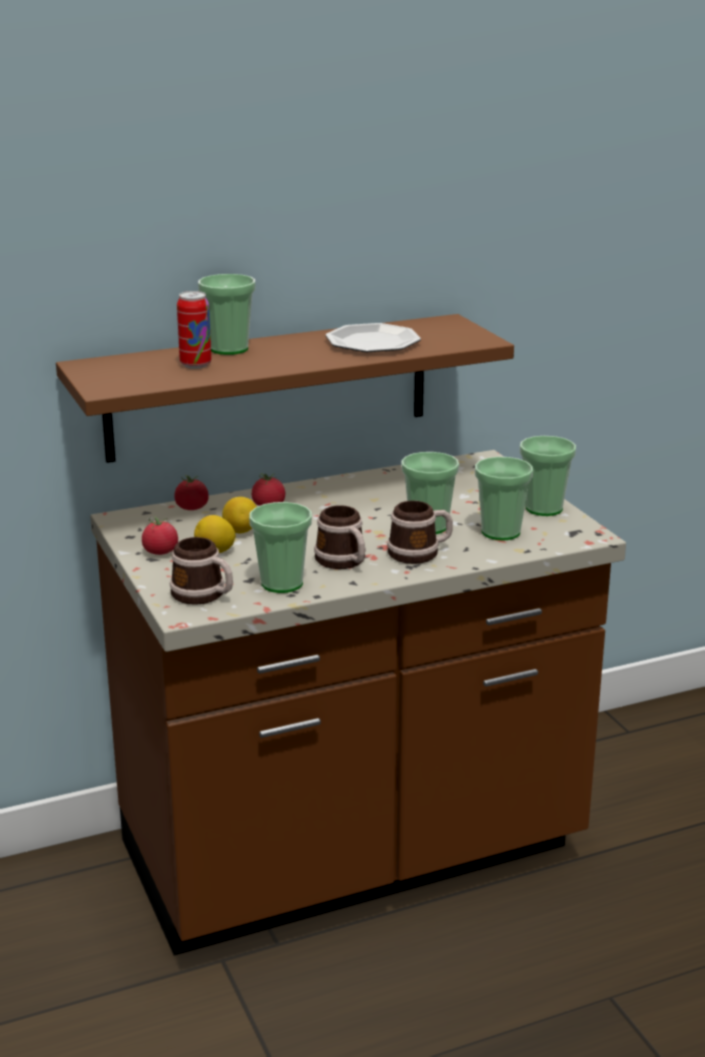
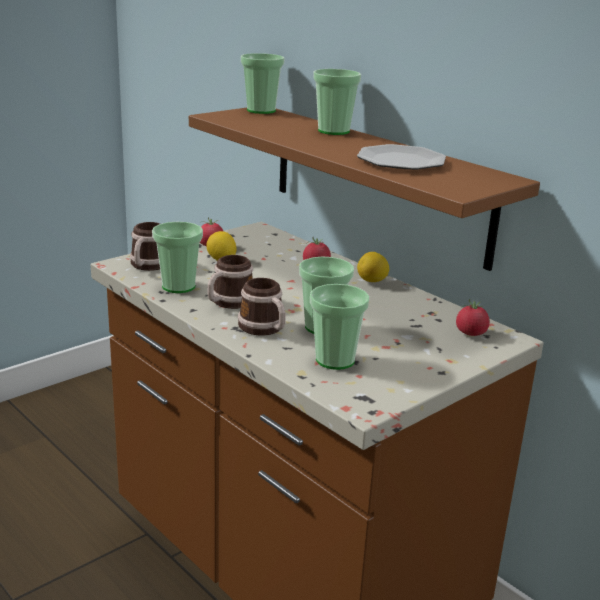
camera: 70 degrees right, 0 degrees up
tomato [174,475,209,510] -> tomato moved to [456,299,490,336]
can [177,291,211,369] -> none
lemon [222,497,257,533] -> lemon moved to [357,252,389,282]
cup [520,436,576,516] -> cup moved to [241,53,285,114]

